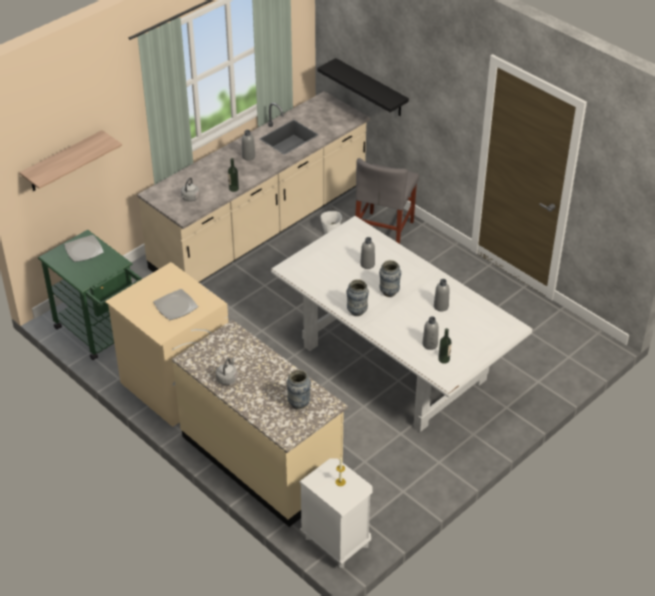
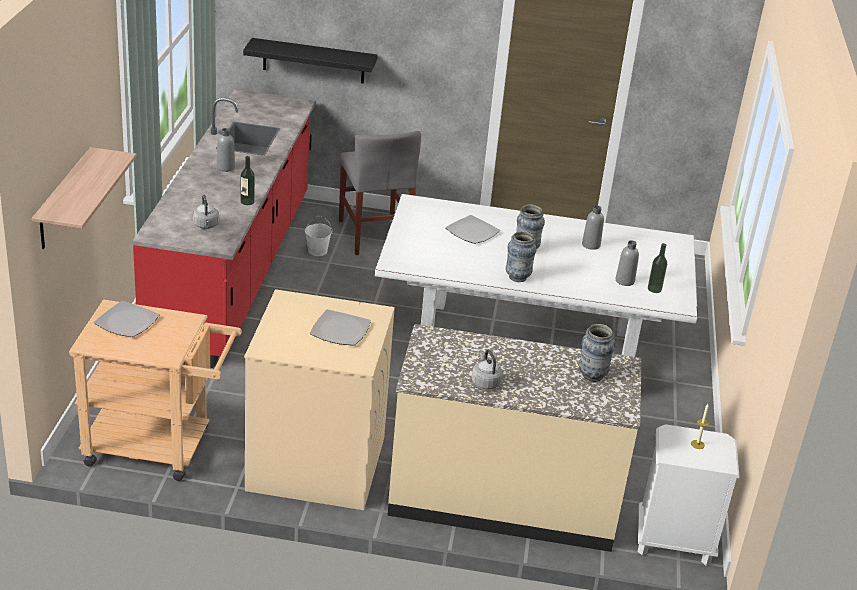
camera: 40 degrees left, 10 degrees down
green cart [38,230,142,360] -> beige cart [69,300,242,481]
beige counter [137,91,370,283] -> red counter [132,89,316,368]
grey bottle [360,237,375,269] -> plate [445,215,500,244]

